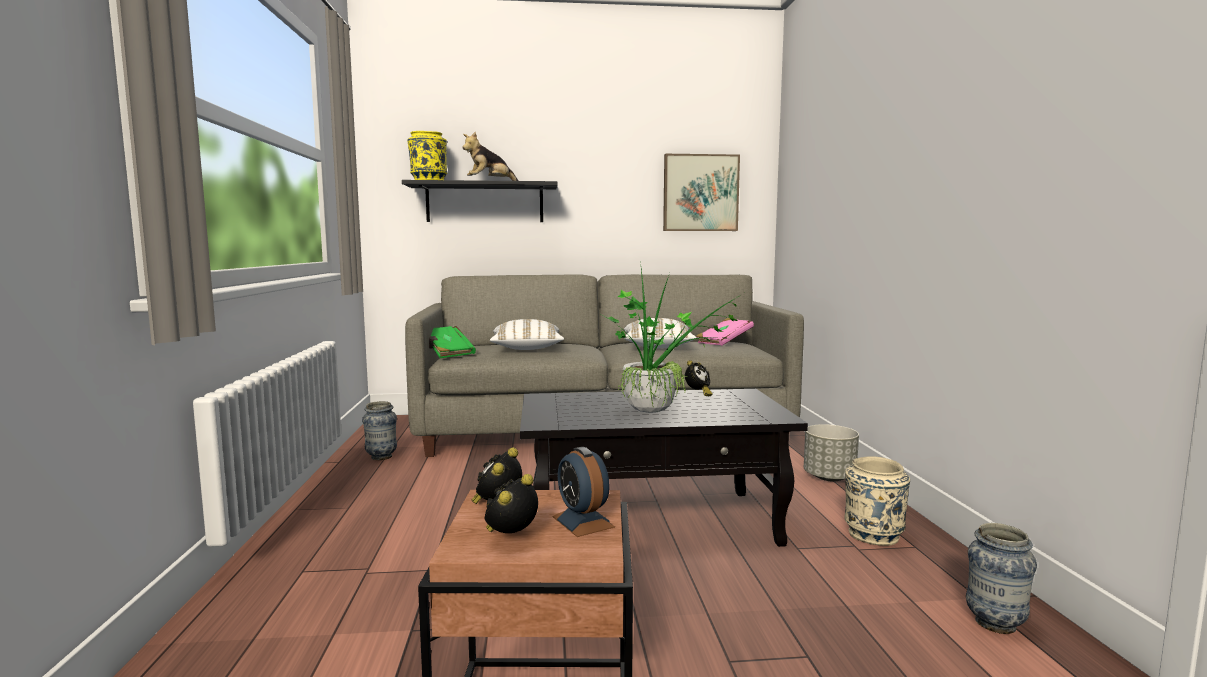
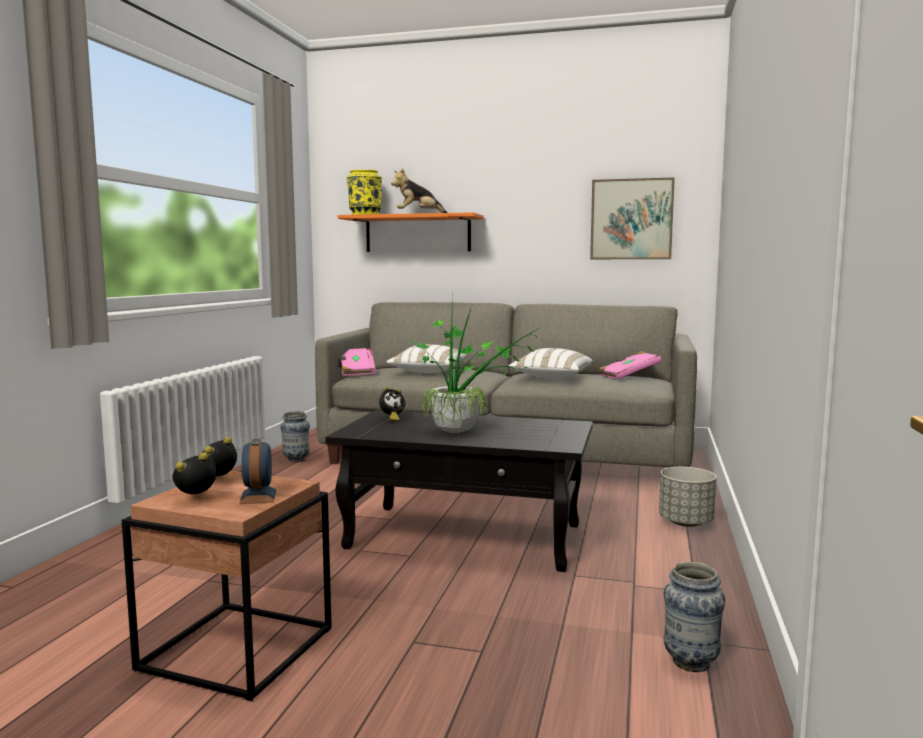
camera: 20 degrees right, 0 degrees up
black shelf [402,180,558,222] -> orange shelf [337,212,484,252]
green book [429,326,476,358] -> pink book [338,348,376,376]
alarm clock [685,360,713,396] -> alarm clock moved to [379,387,405,422]
beige vase [844,456,910,546] -> none

